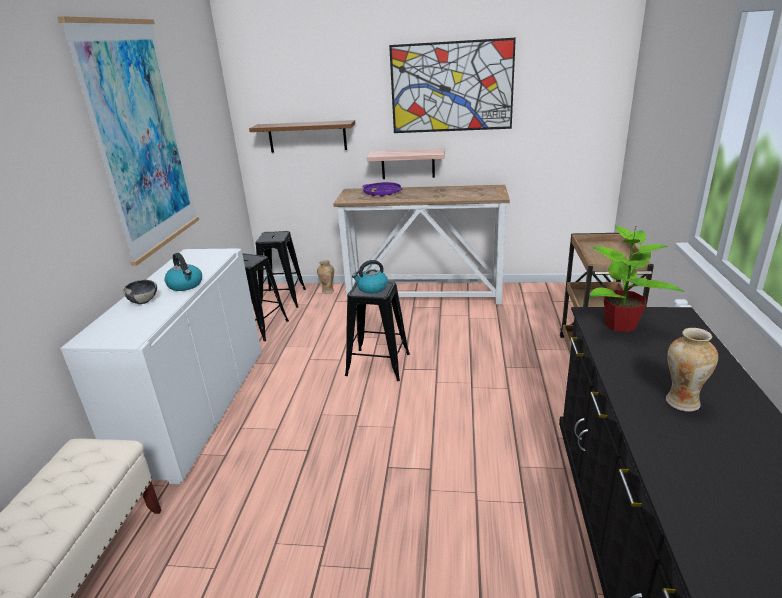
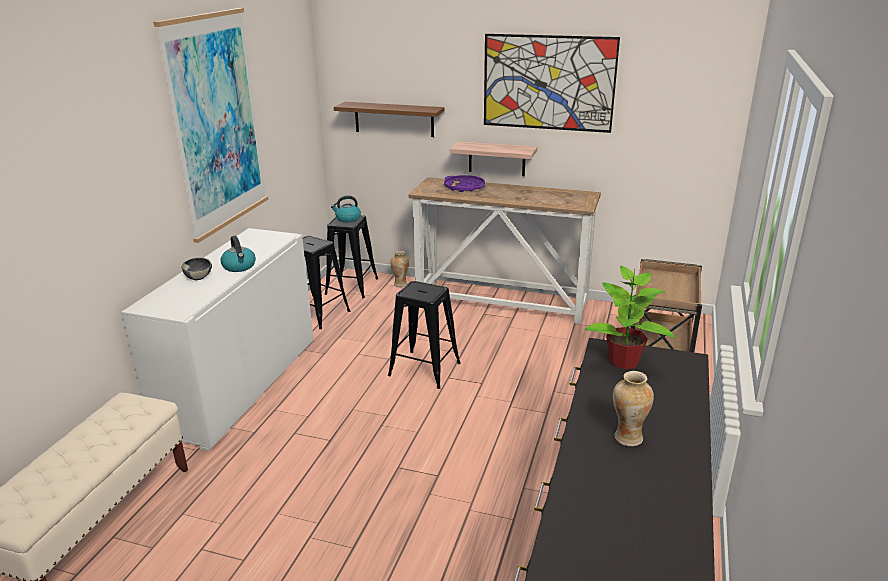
camera: 10 degrees right, 0 degrees up
kettle [352,260,388,293] -> kettle moved to [331,196,361,222]

